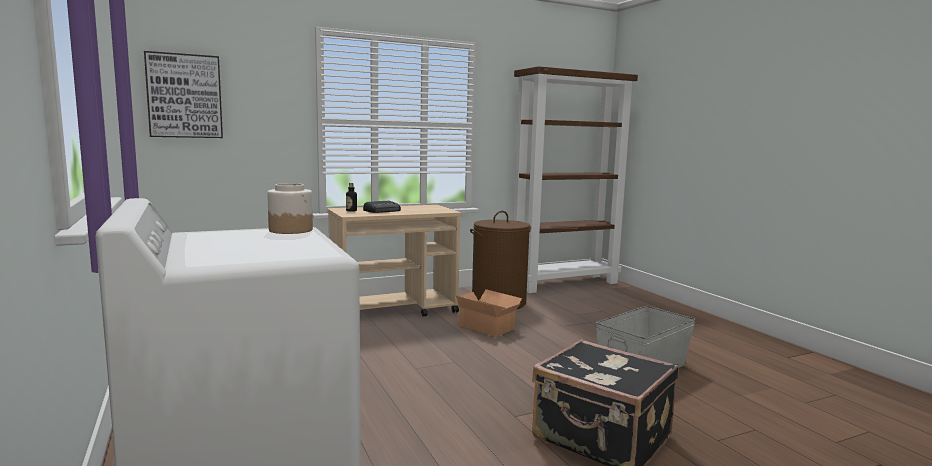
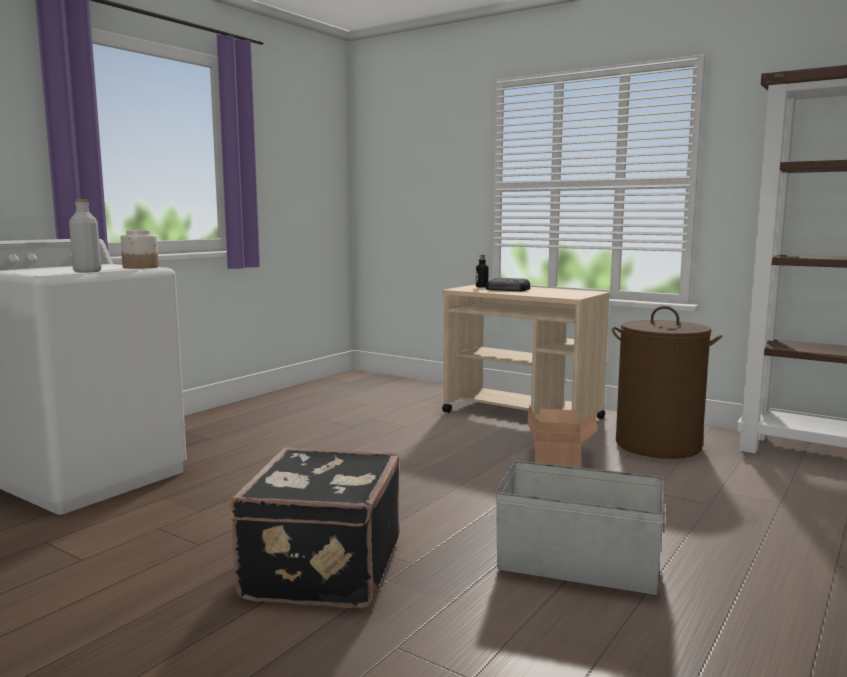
camera: 60 degrees right, 0 degrees up
picture [144,51,223,138] -> none
none -> grey bottle [69,199,101,273]

